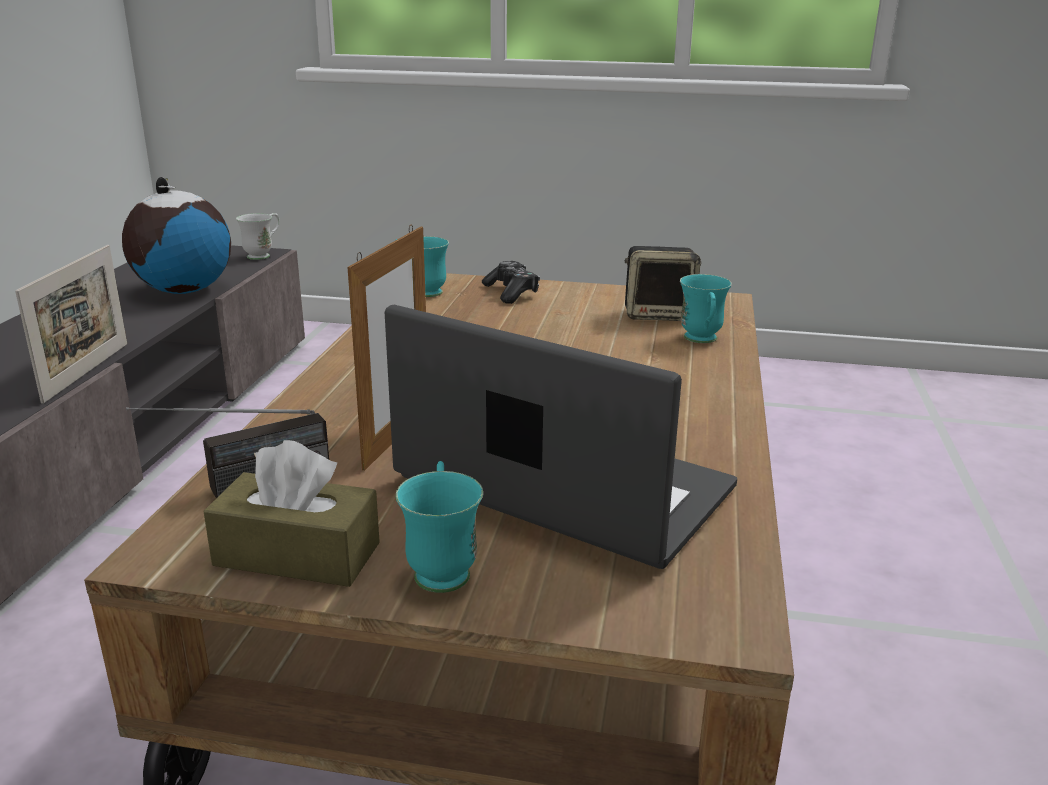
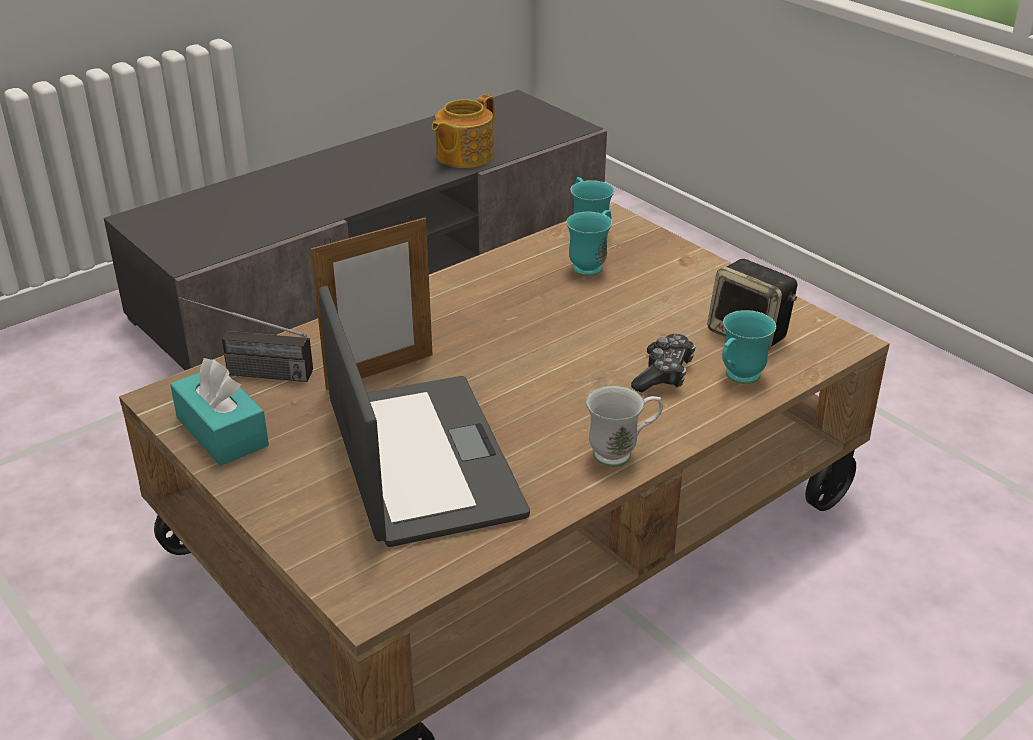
camera: 40 degrees right, 10 degrees up
picture frame [15,245,127,404] -> none
globe [122,177,231,294] -> teapot [432,94,495,168]
brown tissue box [203,440,380,587] -> turquoise tissue box [170,358,269,466]
white mug [236,213,280,260] -> white mug moved to [586,386,663,467]
turquoise mug [396,461,483,593] -> turquoise mug moved to [566,210,612,276]
game controller [482,261,540,304] -> game controller moved to [631,334,695,392]

